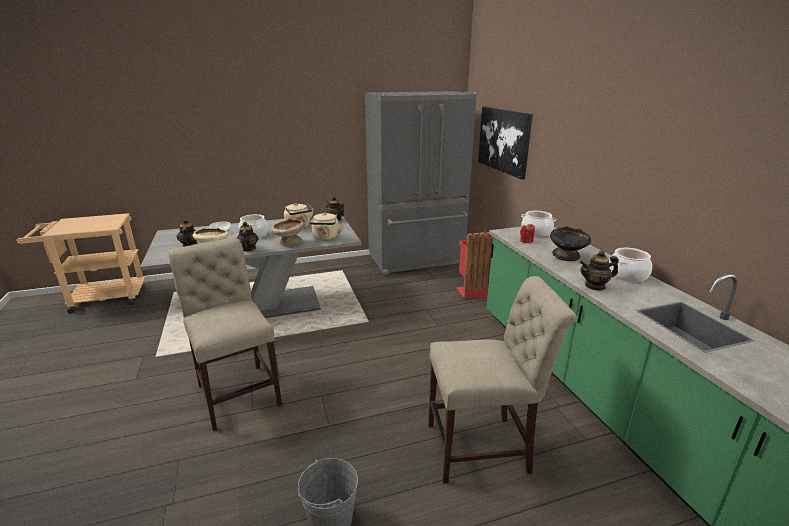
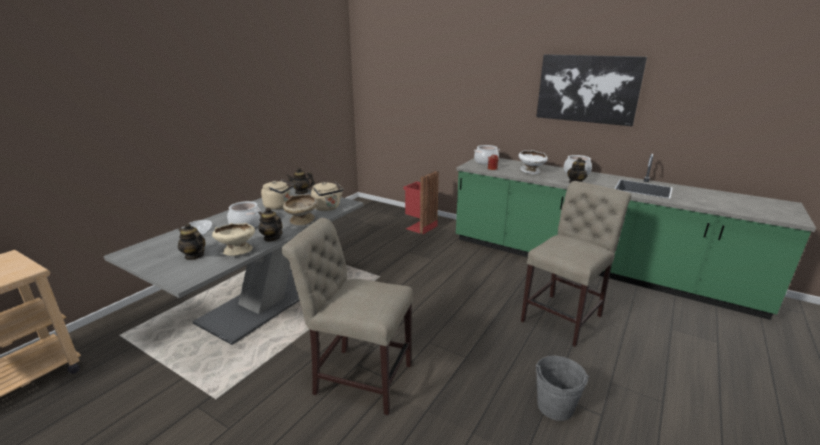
camera: 40 degrees left, 0 degrees up
grey fridge [365,91,477,275] -> none
picture [478,106,533,180] -> picture moved to [536,54,647,126]
black bowl [550,226,591,261] -> white bowl [519,150,548,174]

